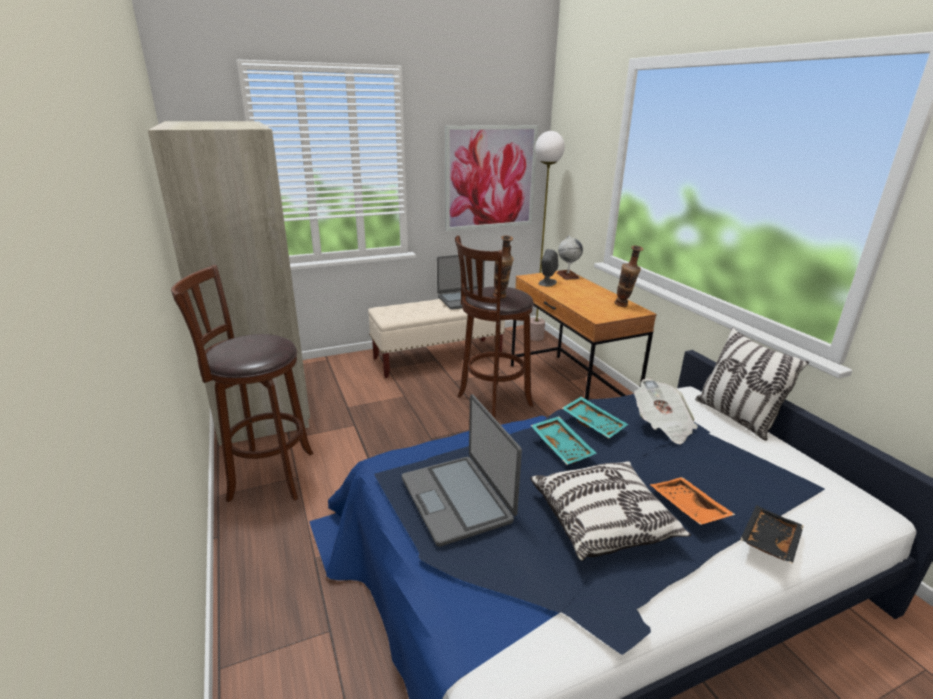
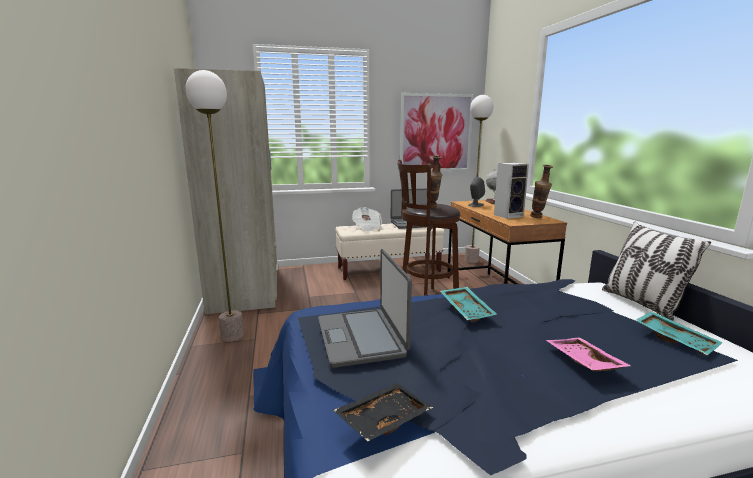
camera: 10 degrees right, 10 degrees down
brown stool [171,265,313,502] -> floor lamp [185,70,244,342]
pillow [531,461,692,561] -> none
turquoise tray [562,396,628,438] -> turquoise tray moved to [635,311,723,355]
newspaper [634,378,698,445] -> newspaper moved to [352,207,382,232]
orange tray [650,477,735,525] -> pink tray [546,338,631,371]
black tray [740,505,804,564] -> black tray moved to [333,383,433,441]
none -> speaker [494,163,529,219]

